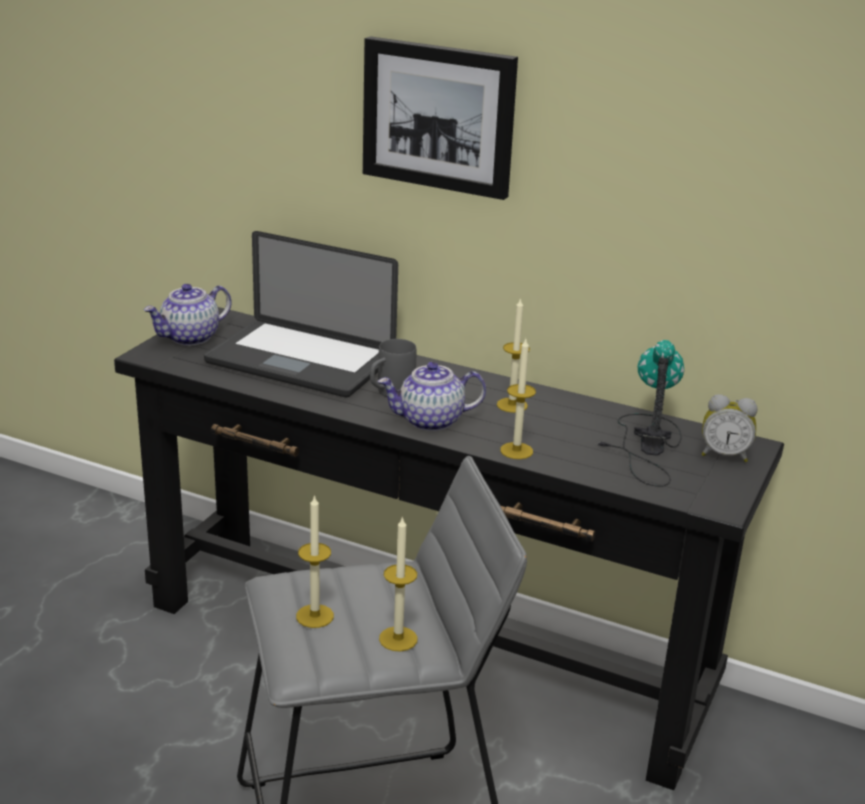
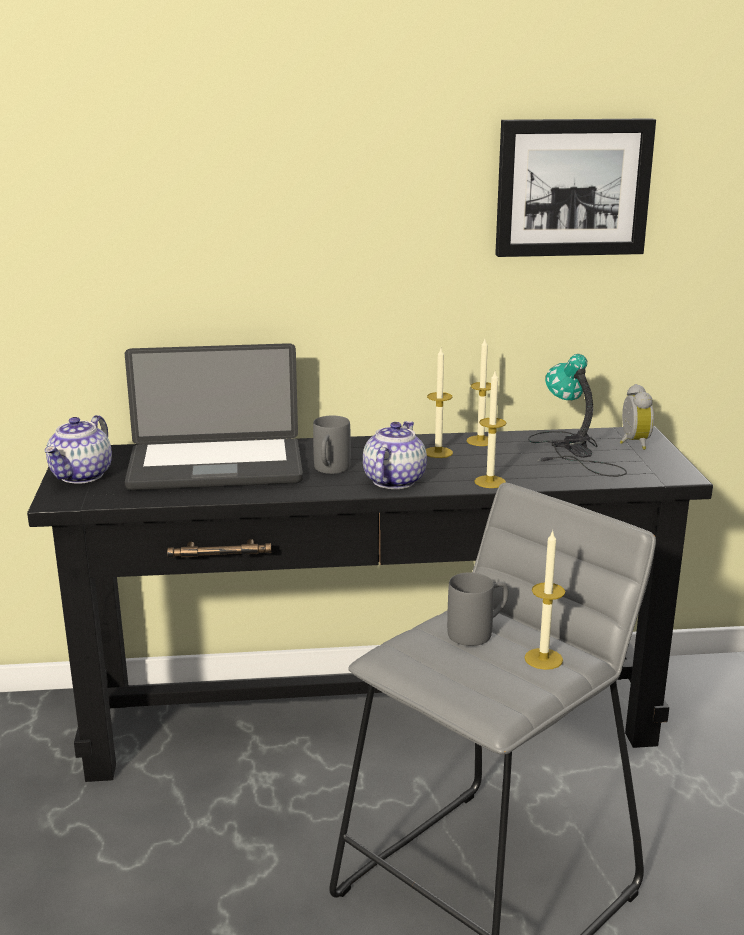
camera: 30 degrees left, 5 degrees down
candle [296,495,334,628] -> candle moved to [467,339,491,446]
picture [363,36,518,200] -> picture moved to [495,118,656,257]
teapot [378,362,486,432] -> teapot turned 150 degrees clockwise [363,421,427,489]
alarm clock [702,394,758,462] -> alarm clock turned 75 degrees counterclockwise [620,384,654,450]
none -> grey mug [447,572,508,646]

